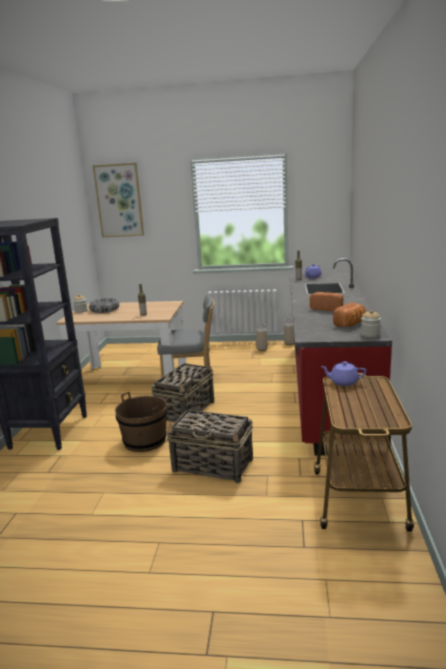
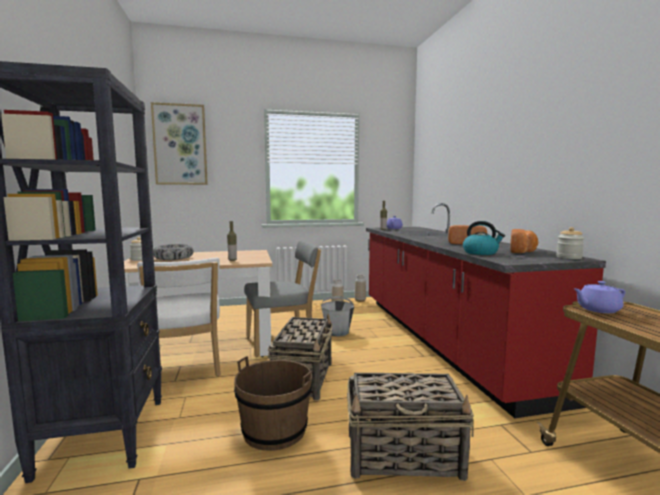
camera: 20 degrees left, 10 degrees down
none -> white chair [137,258,221,376]
none -> grey bucket [321,296,354,337]
none -> kettle [463,221,505,255]

